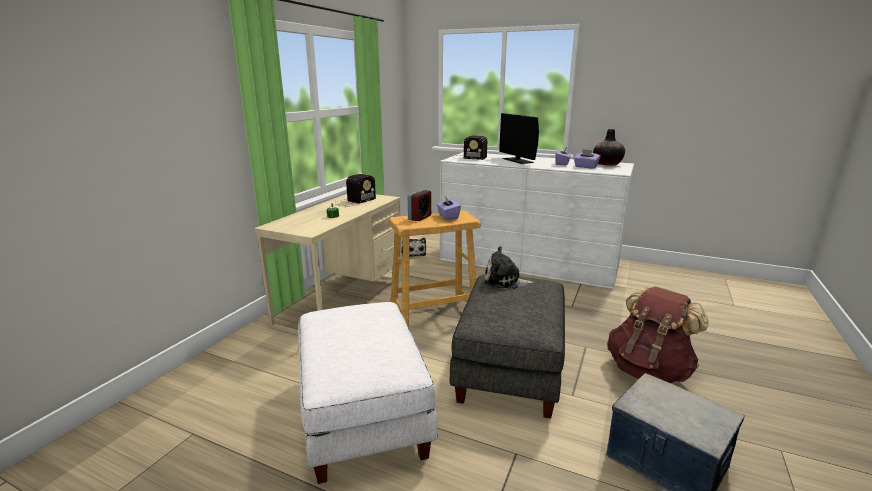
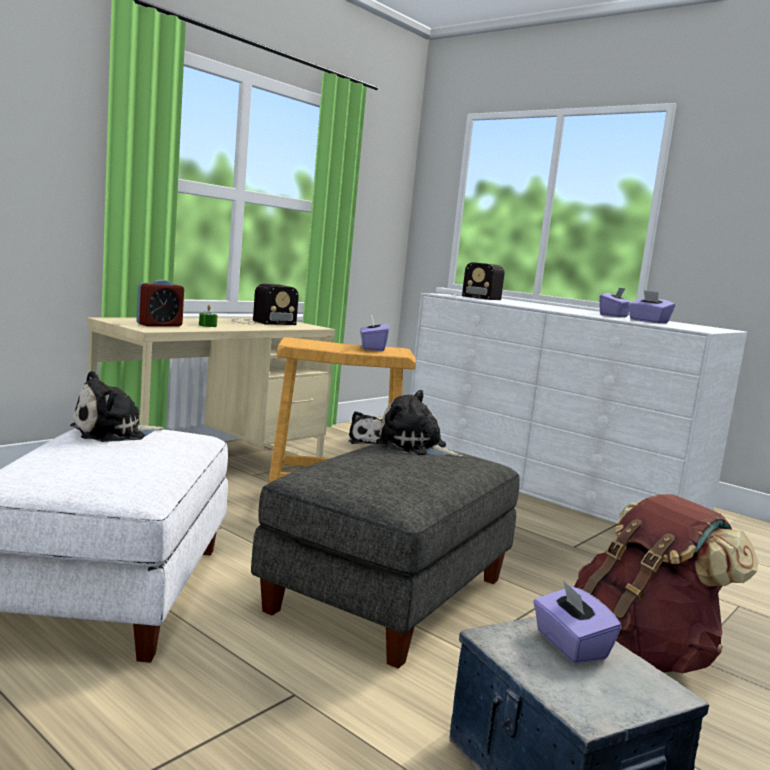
camera: 15 degrees right, 10 degrees down
alarm clock [408,189,431,221] -> alarm clock moved to [136,279,184,327]
monitor [499,113,539,164] -> none
vase [593,129,625,166] -> none
none -> plush toy [70,371,164,442]
none -> purple tissue box [533,580,621,663]

